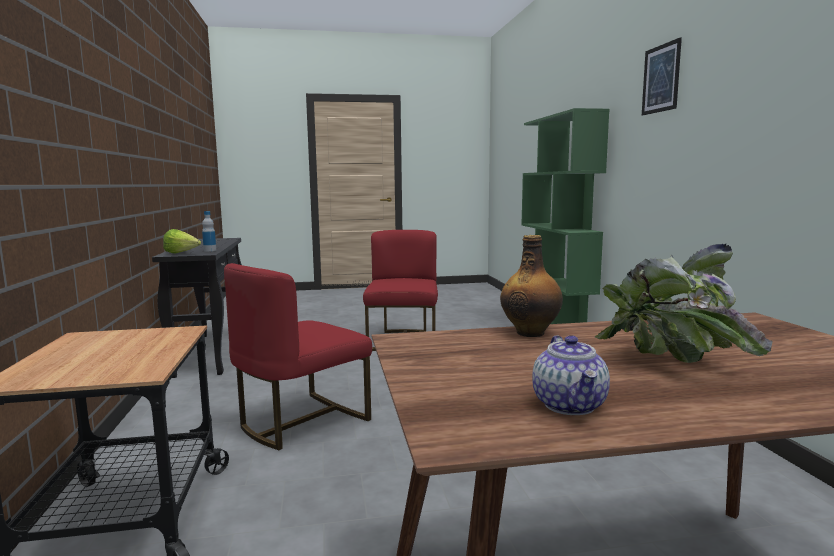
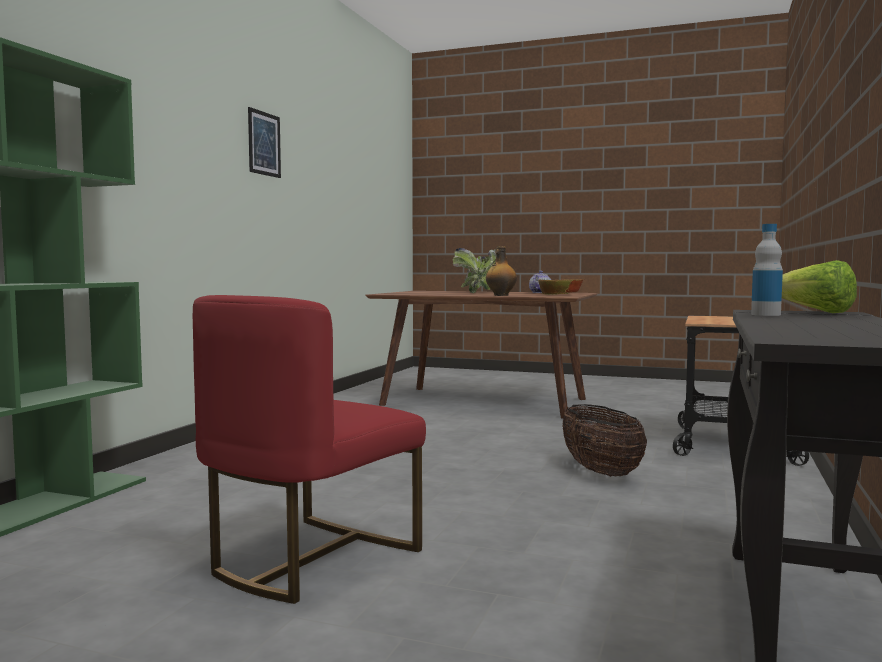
camera: 150 degrees left, 5 degrees down
red chair [224,263,372,450] -> basket [562,404,647,477]
picture [642,37,682,115] -> picture moved to [248,107,281,178]
none -> bowl [538,279,583,295]

